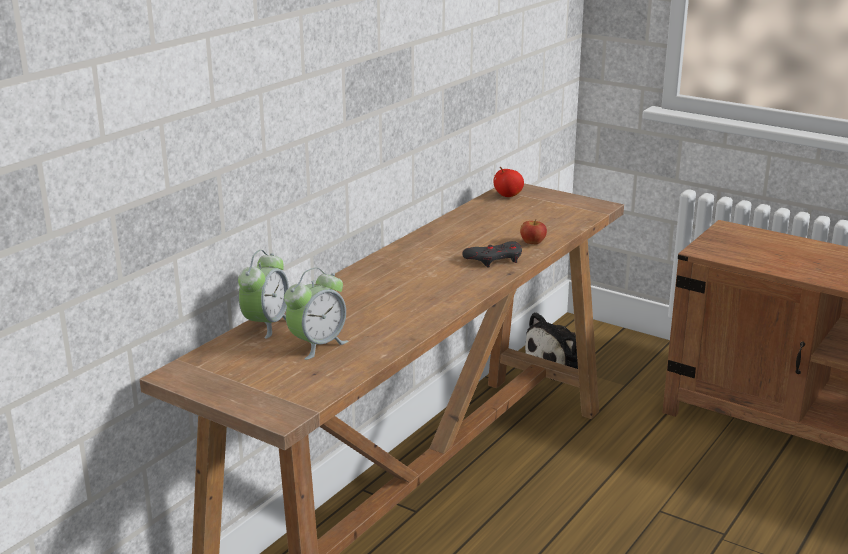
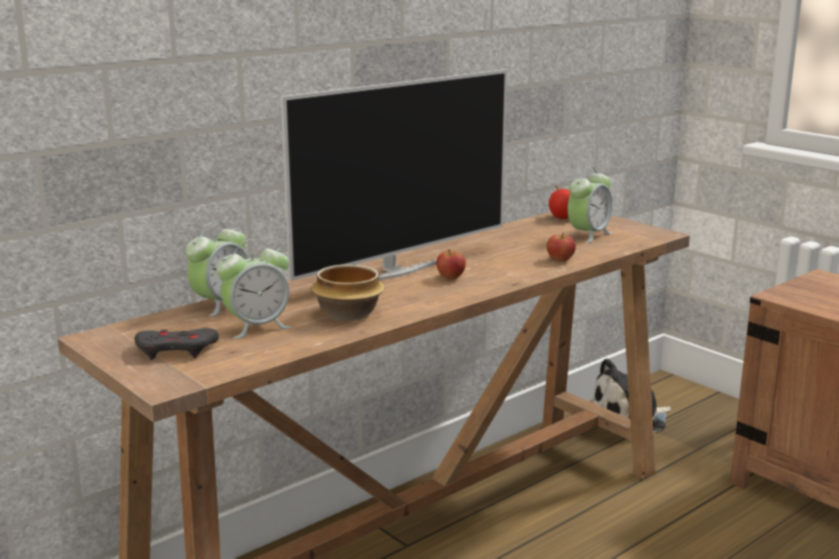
camera: 15 degrees right, 5 degrees down
grey game controller [462,241,522,267] -> grey game controller moved to [134,328,219,360]
none -> television [281,69,507,281]
none -> bowl [311,264,385,321]
none -> apple [436,249,466,280]
none -> alarm clock [568,166,613,243]

